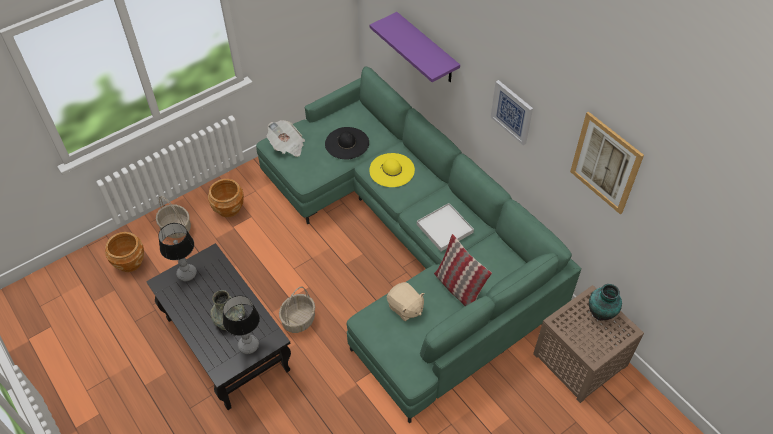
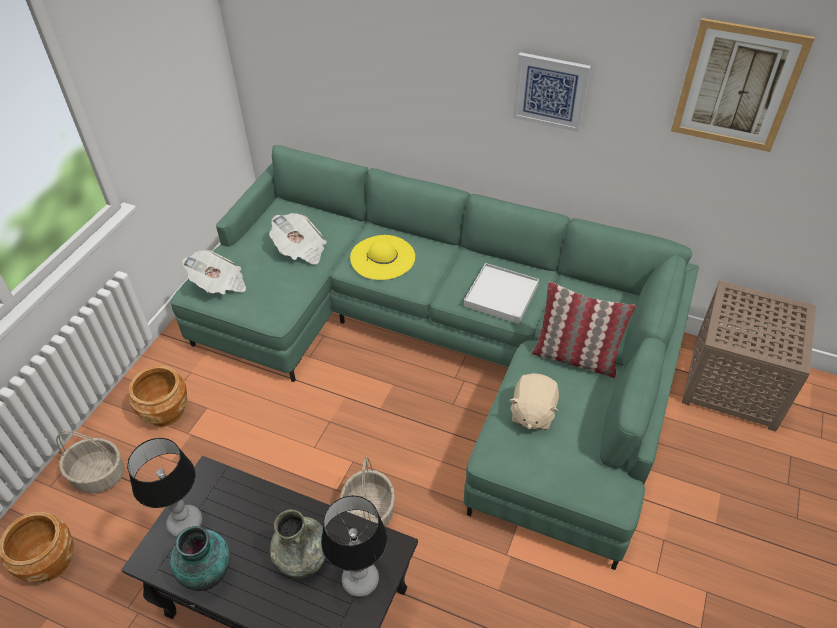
camera: 30 degrees left, 5 degrees down
black hat [325,127,369,159] -> newspaper [269,213,327,265]
purple shelf [370,12,460,82] -> none
beige plush toy [387,282,425,321] -> beige plush toy turned 90 degrees clockwise [509,373,559,430]
vase [589,284,622,320] -> vase moved to [170,526,230,591]

